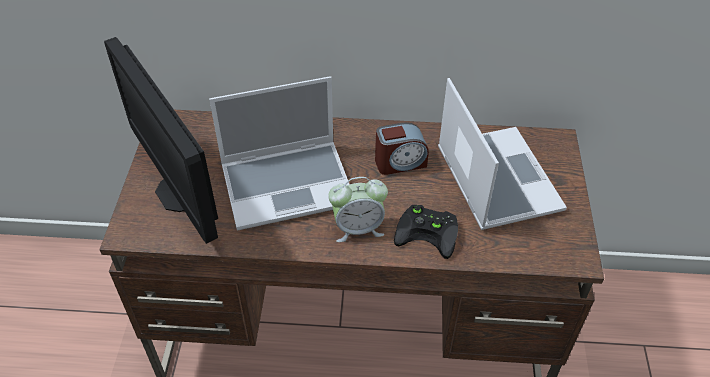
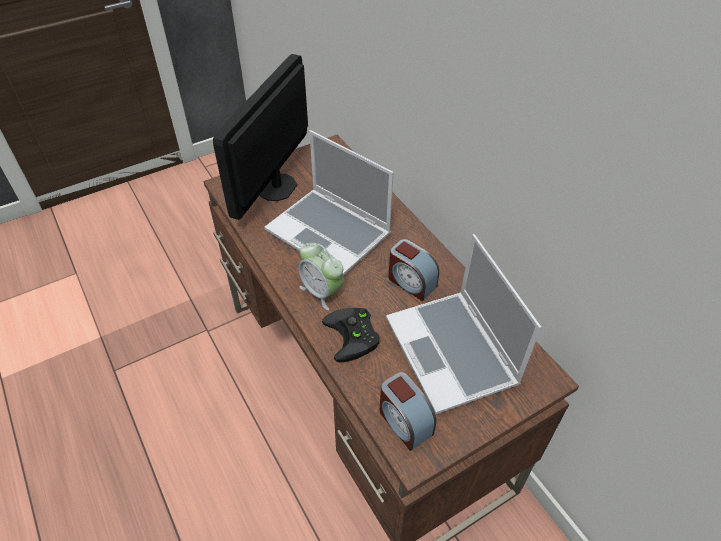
camera: 55 degrees right, 0 degrees up
laptop [438,78,567,230] -> laptop turned 120 degrees clockwise [386,234,541,414]
none -> alarm clock [380,372,436,451]

